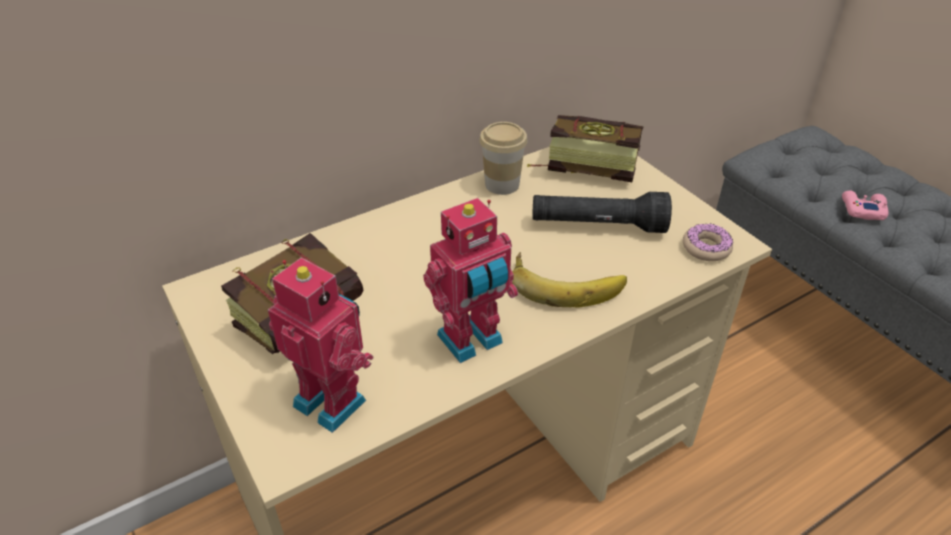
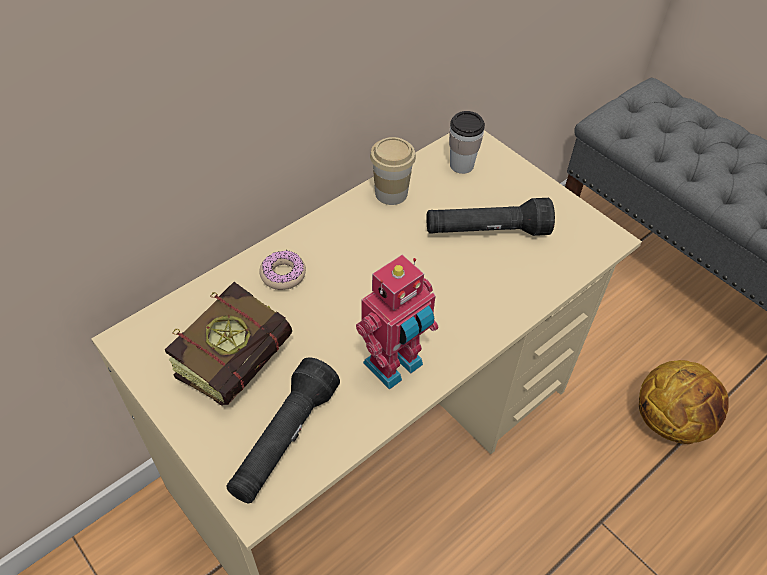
camera: 10 degrees left, 10 degrees up
toy robot [268,257,373,433] -> black flashlight [227,358,340,503]
banana [512,252,627,308] -> none
book [527,115,644,182] -> cup [449,111,485,174]
donut [683,223,733,261] -> donut moved to [259,250,306,290]
pink game controller [842,191,889,220] -> none
none -> basketball [639,360,729,444]

